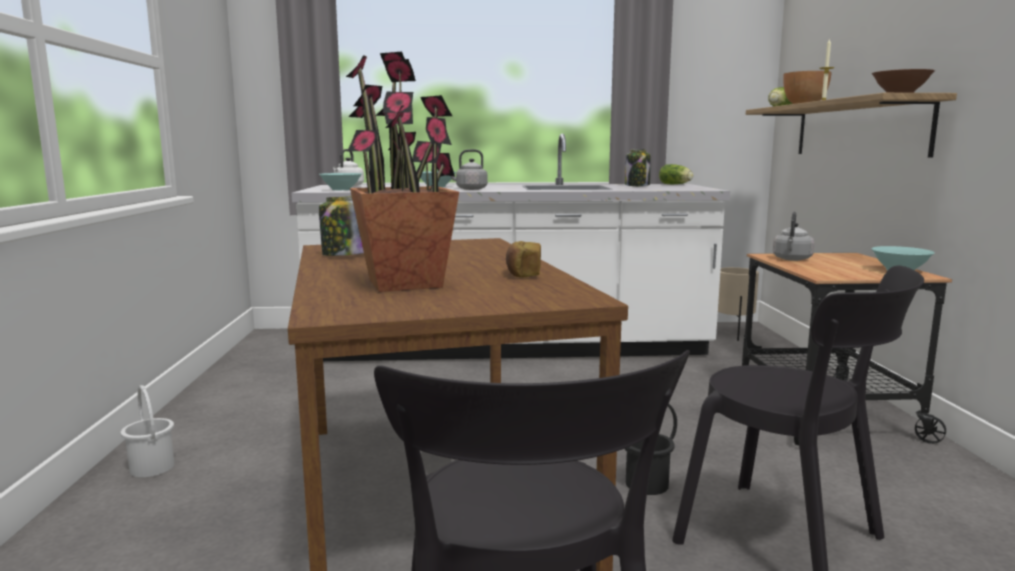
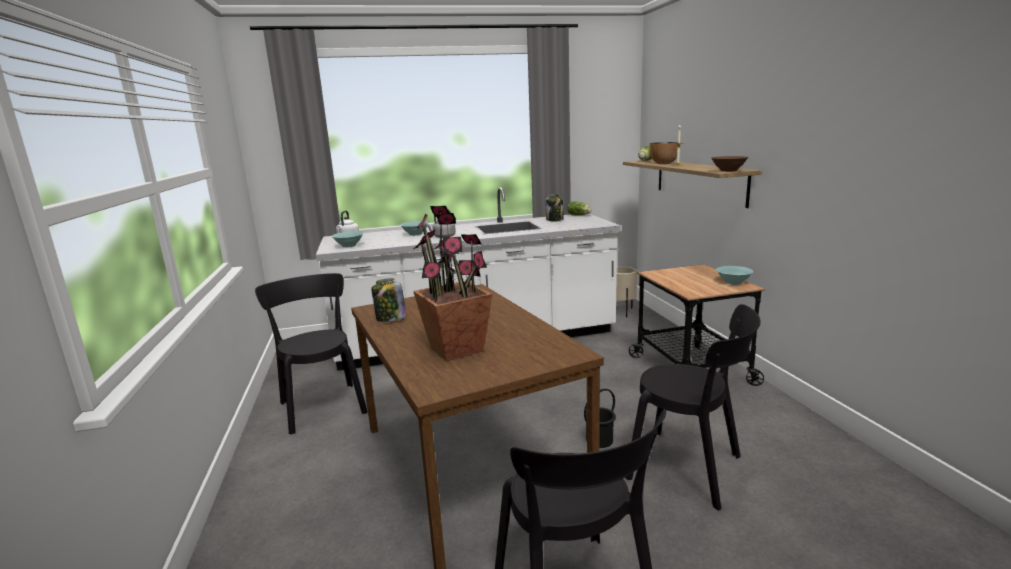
camera: 10 degrees left, 5 degrees up
white bucket [120,385,175,477] -> none
bread [506,241,541,278] -> none
grey kettle [773,212,815,261] -> none
none -> black chair [255,273,368,435]

